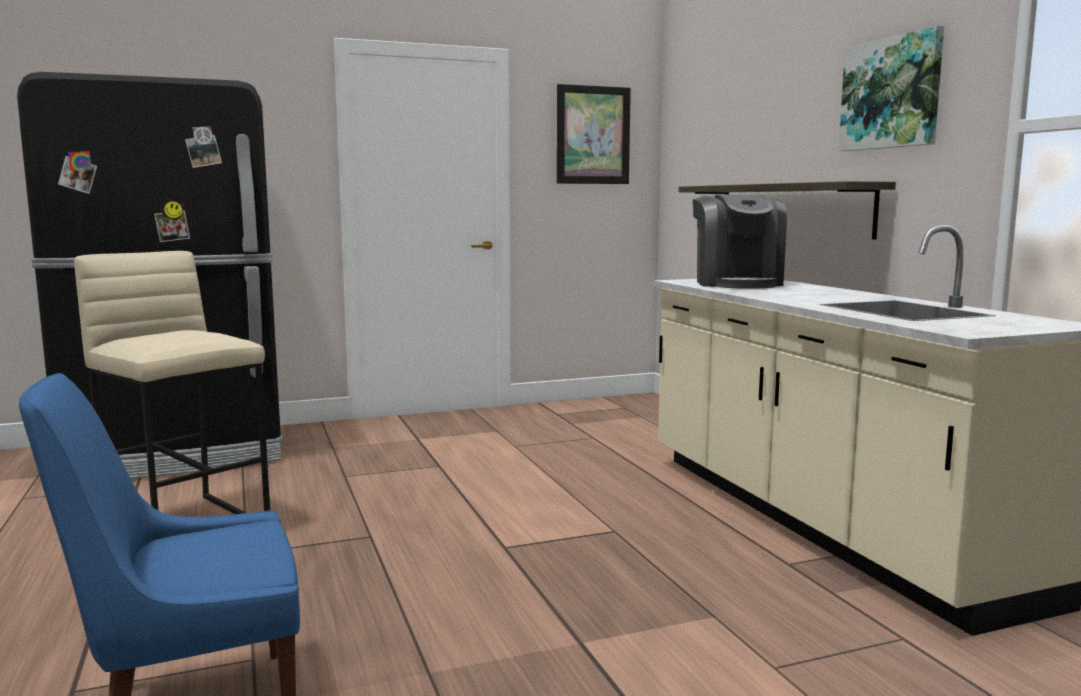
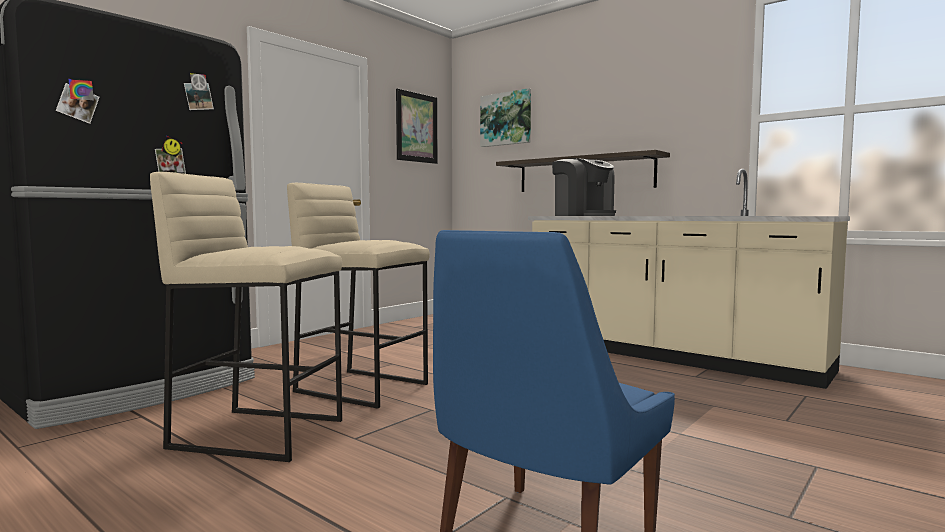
camera: 30 degrees left, 5 degrees down
picture [839,26,944,151] -> picture moved to [480,88,531,147]
none -> beige stool [287,183,430,409]

